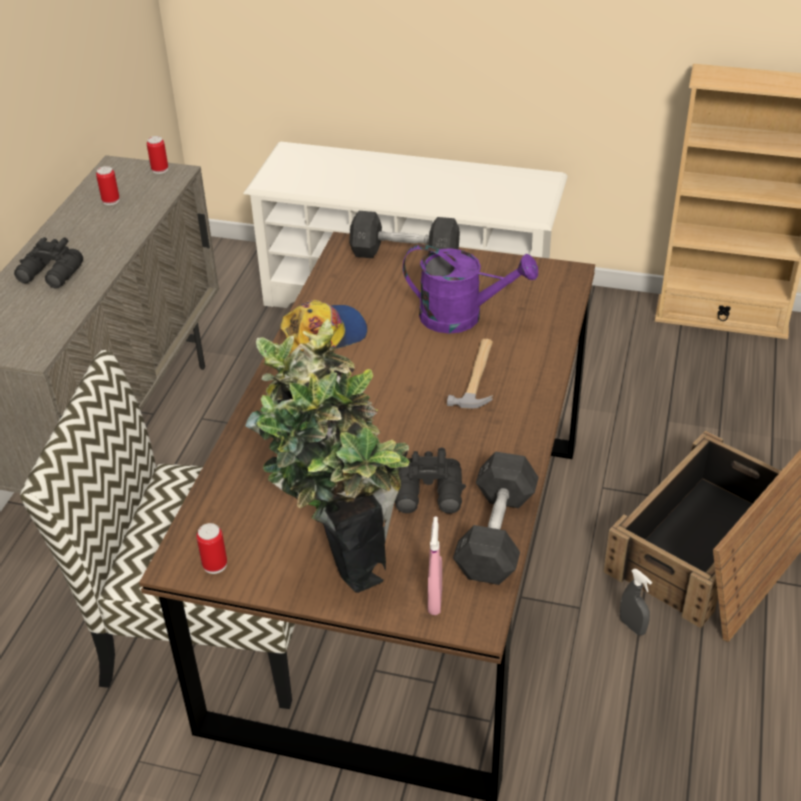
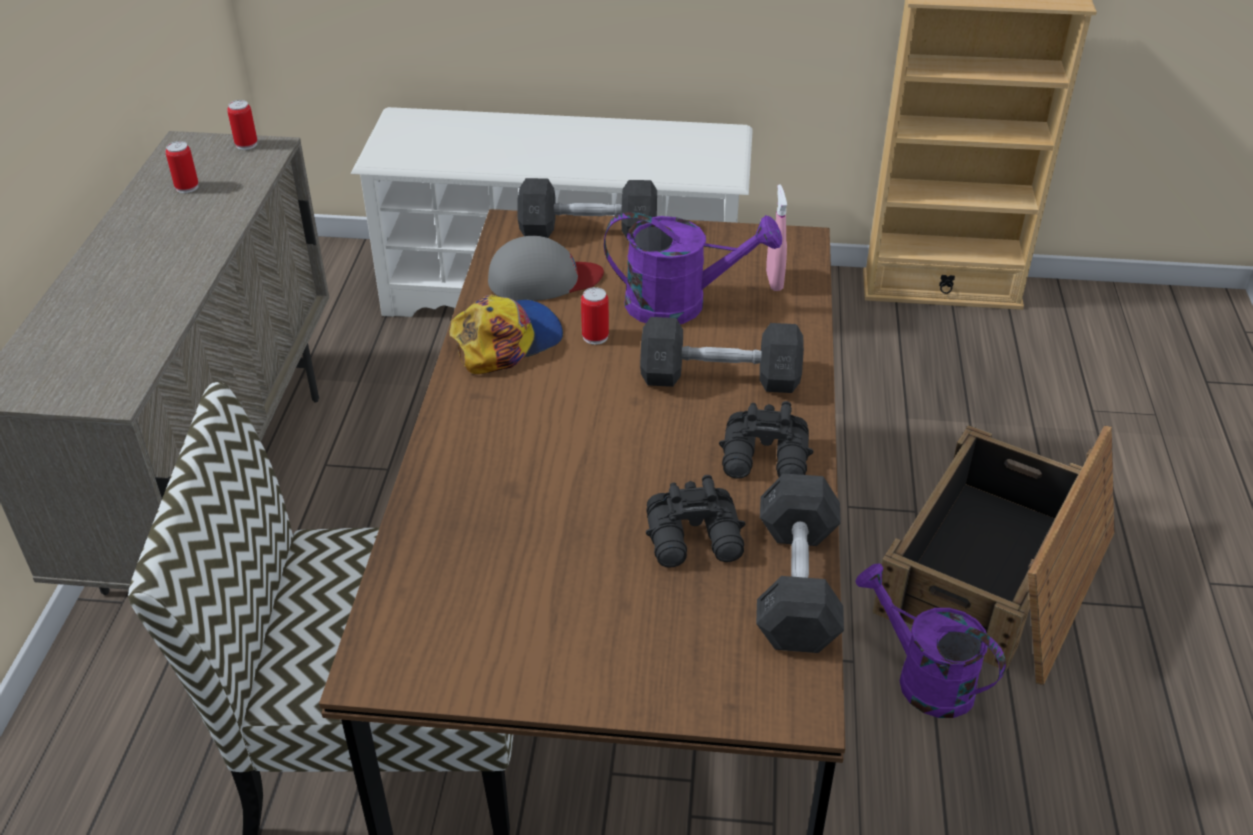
camera: 10 degrees left, 0 degrees up
black binoculars [14,237,83,289] -> black binoculars moved to [719,401,813,479]
can [196,523,227,574] -> can moved to [581,287,609,345]
potted plant [245,319,410,593] -> none
pink spray bottle [428,517,442,615] -> pink spray bottle moved to [766,184,787,291]
hammer [447,339,493,409] -> grey dumbbell [640,317,804,393]
grey spray bottle [620,568,652,636] -> purple watering can [855,563,1006,718]
none -> grey cap [488,236,604,301]

